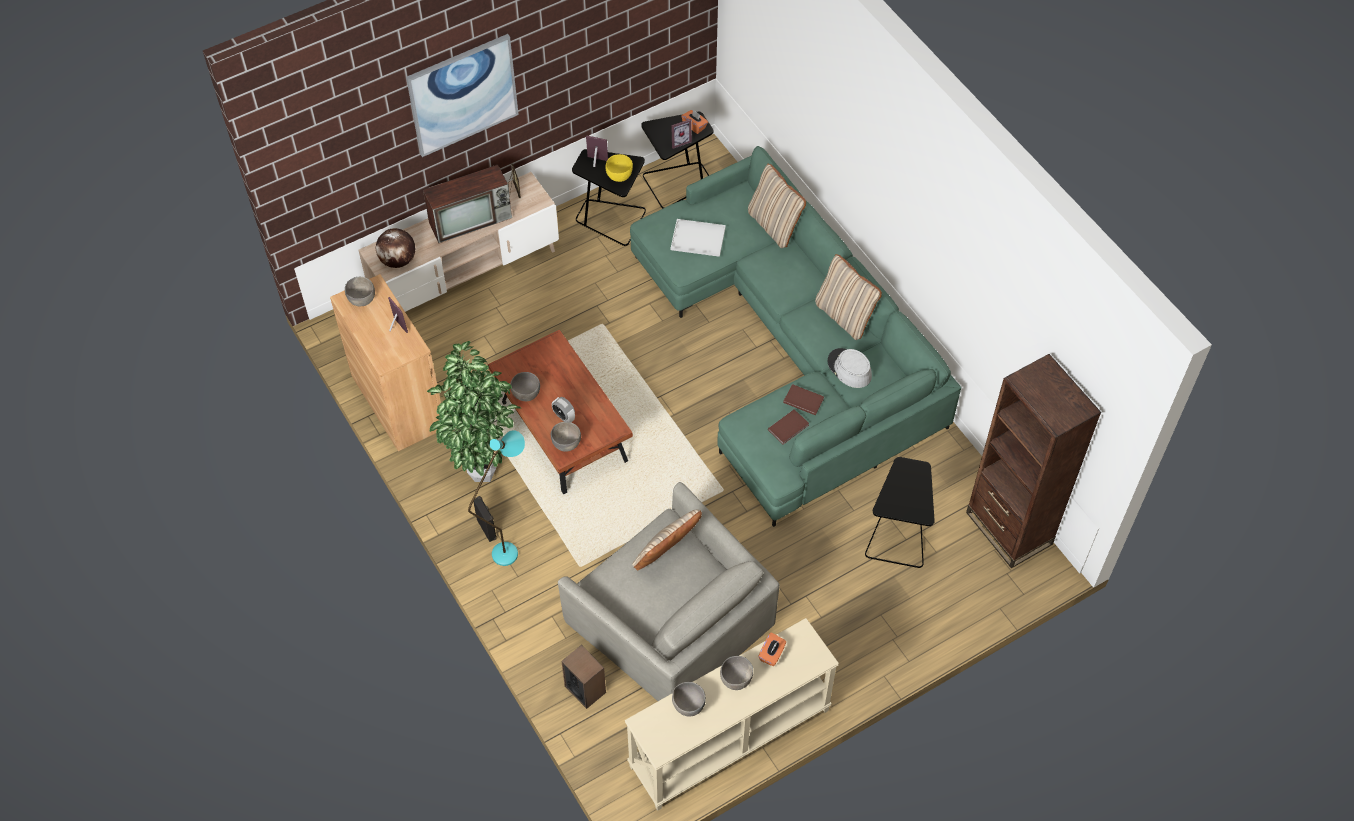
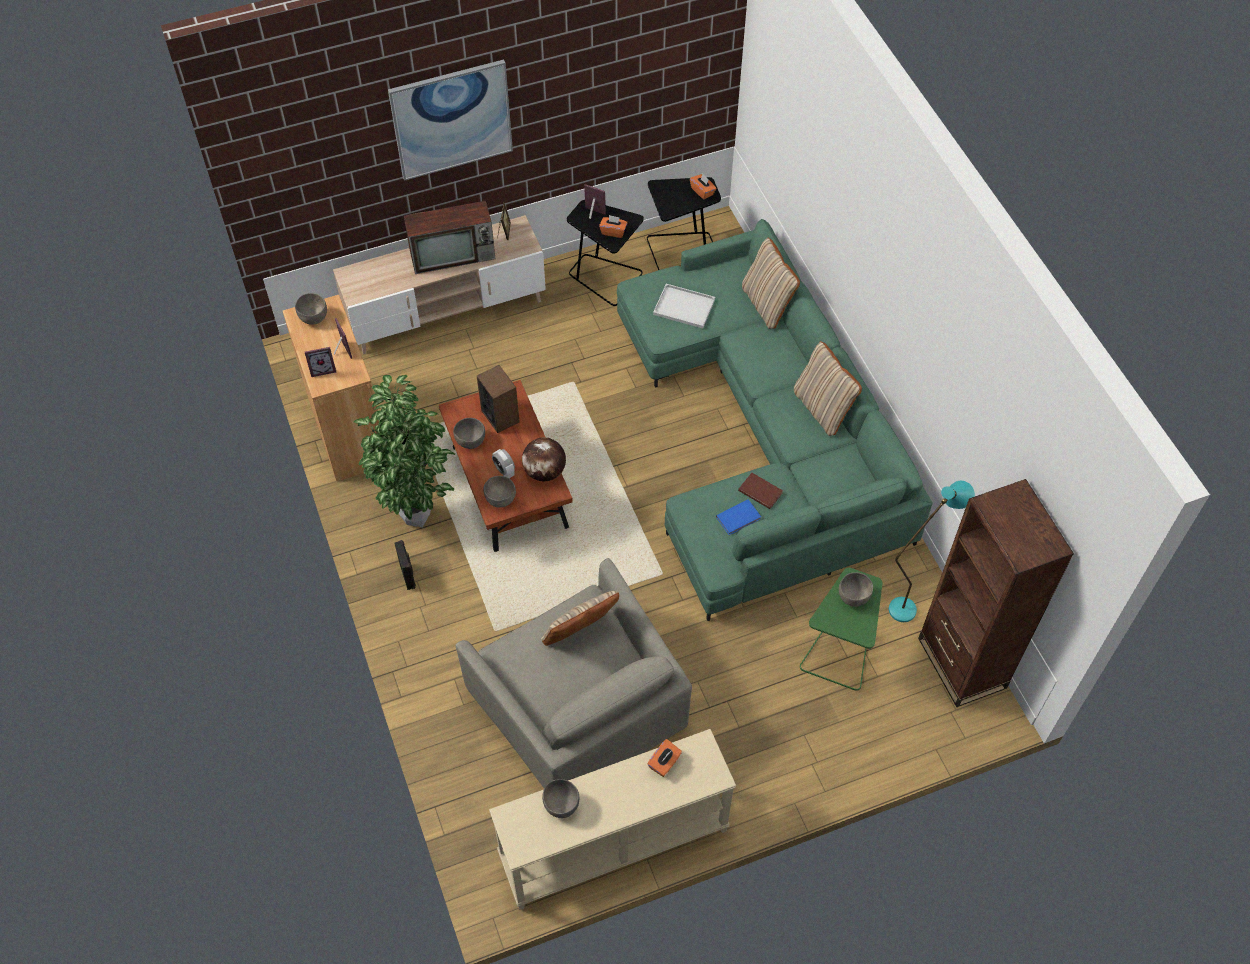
camera: 10 degrees right, 0 degrees up
globe [376,228,415,268] -> globe moved to [522,437,566,481]
turquoise floor lamp [468,430,525,566] -> turquoise floor lamp moved to [889,481,975,622]
speaker [561,645,606,709] -> speaker moved to [477,365,520,433]
yellow bowl [605,154,633,182] -> orange tissue box [599,215,628,238]
picture frame [671,119,692,149] -> picture frame moved to [305,347,336,377]
grey bowl [720,656,753,690] -> grey bowl moved to [839,572,873,607]
brown book [768,409,809,445] -> blue book [716,499,761,535]
grey hat [828,348,872,388] -> none
black side table [865,457,935,568] -> green side table [800,568,882,691]

